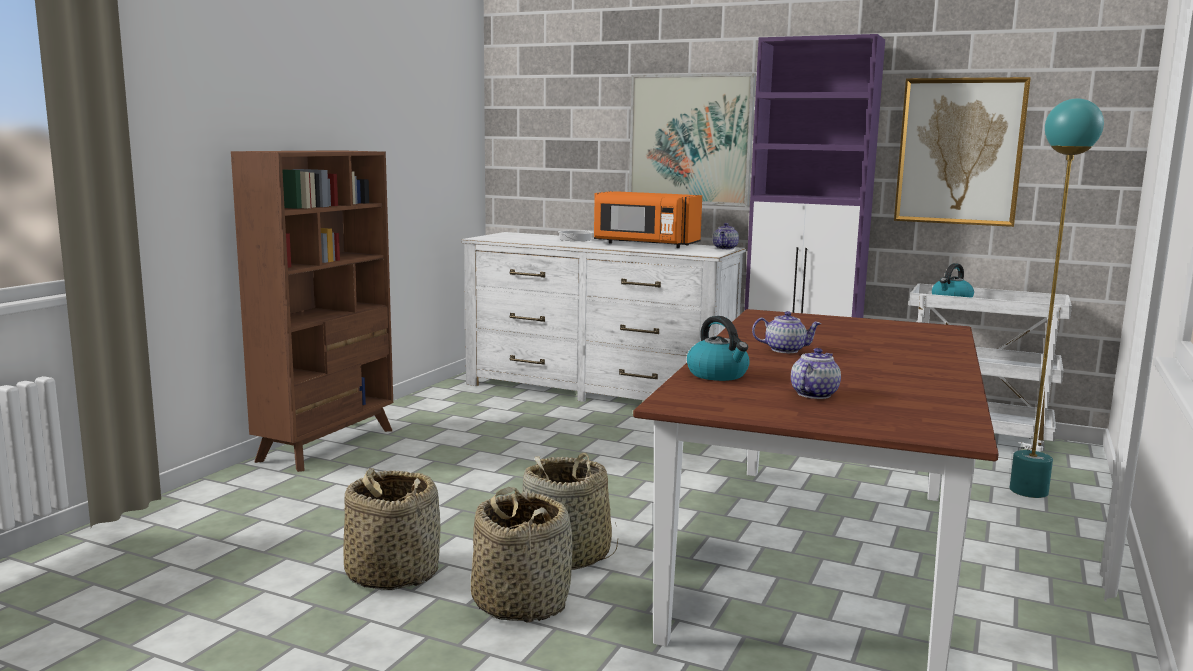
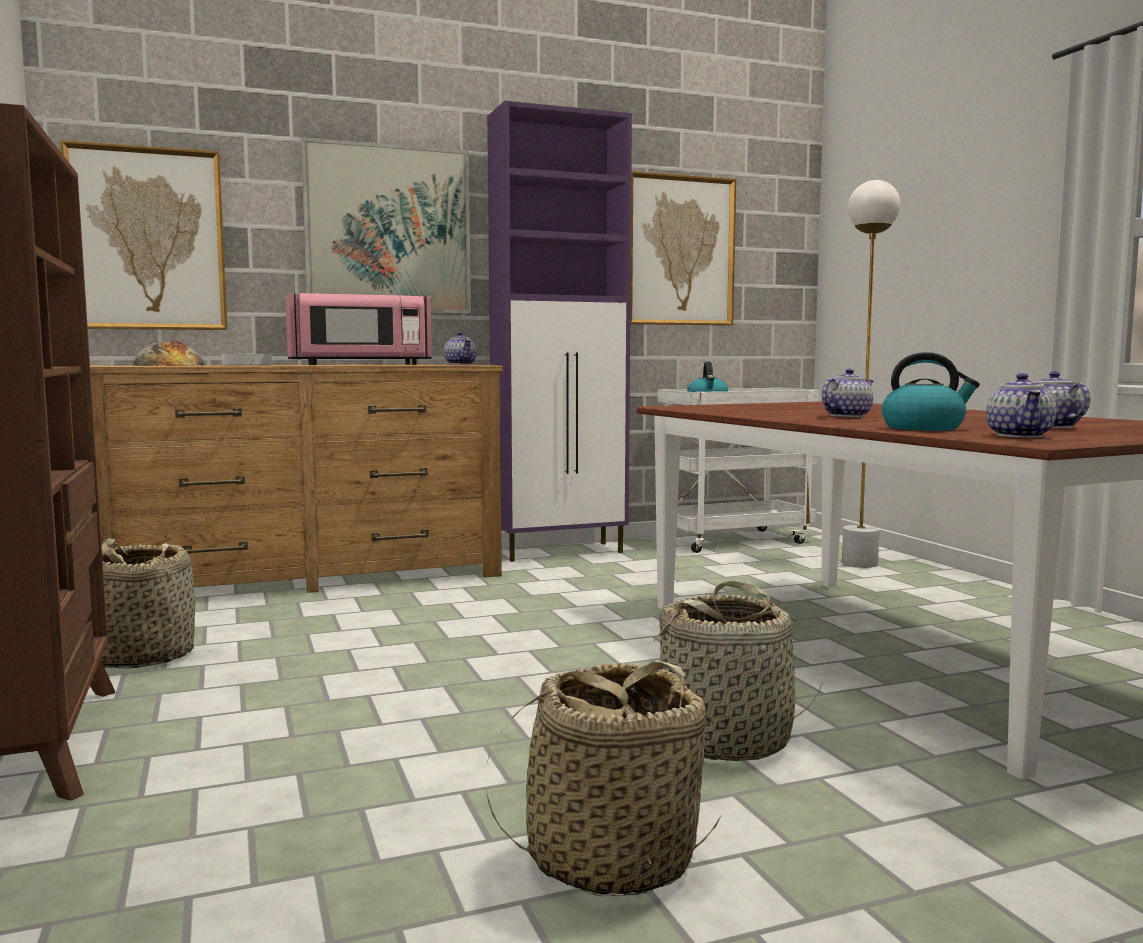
camera: 45 degrees left, 5 degrees down
white dresser [461,232,746,402] -> brown dresser [90,364,503,593]
basket [471,487,573,623] -> basket moved to [101,538,195,668]
orange microwave [594,191,702,248] -> pink microwave [286,293,432,365]
turquoise floor lamp [1010,98,1104,498] -> white floor lamp [842,180,900,568]
none -> picture [60,140,228,330]
none -> bread [133,341,205,366]
none -> teapot [986,373,1057,437]

